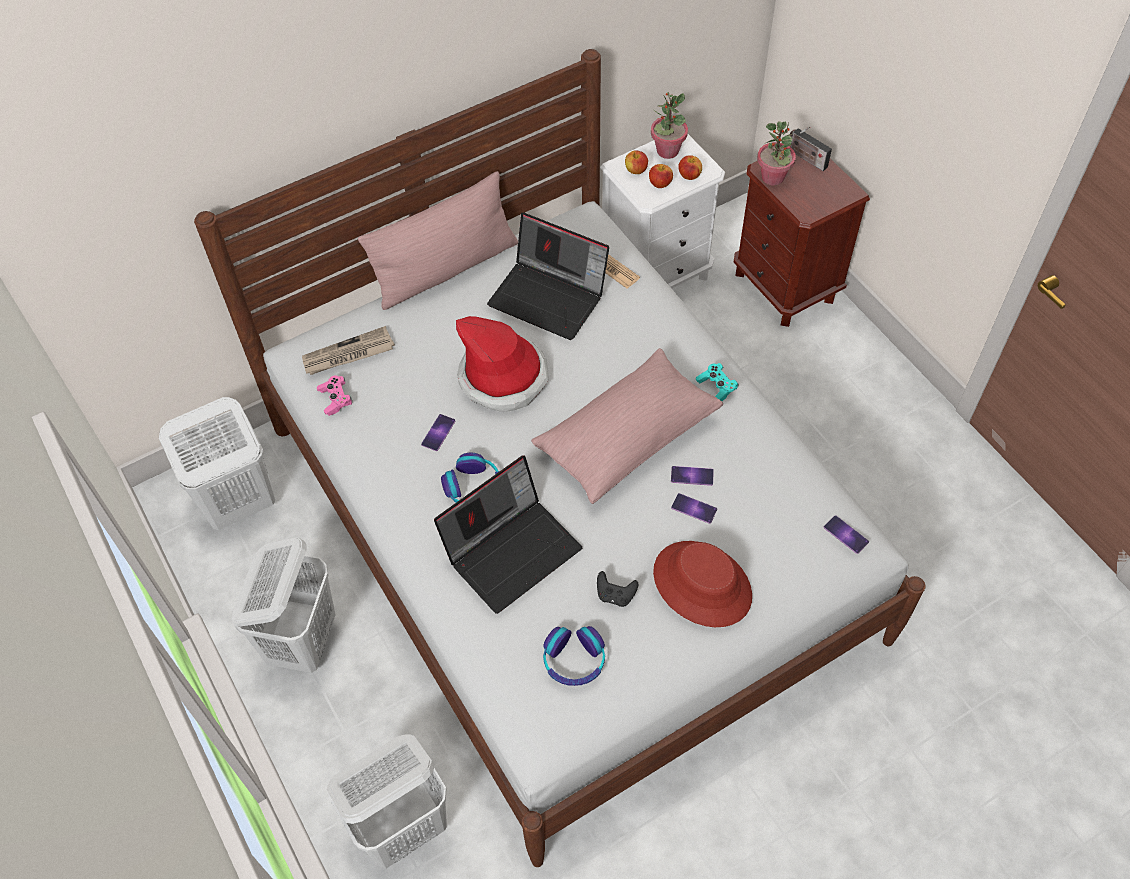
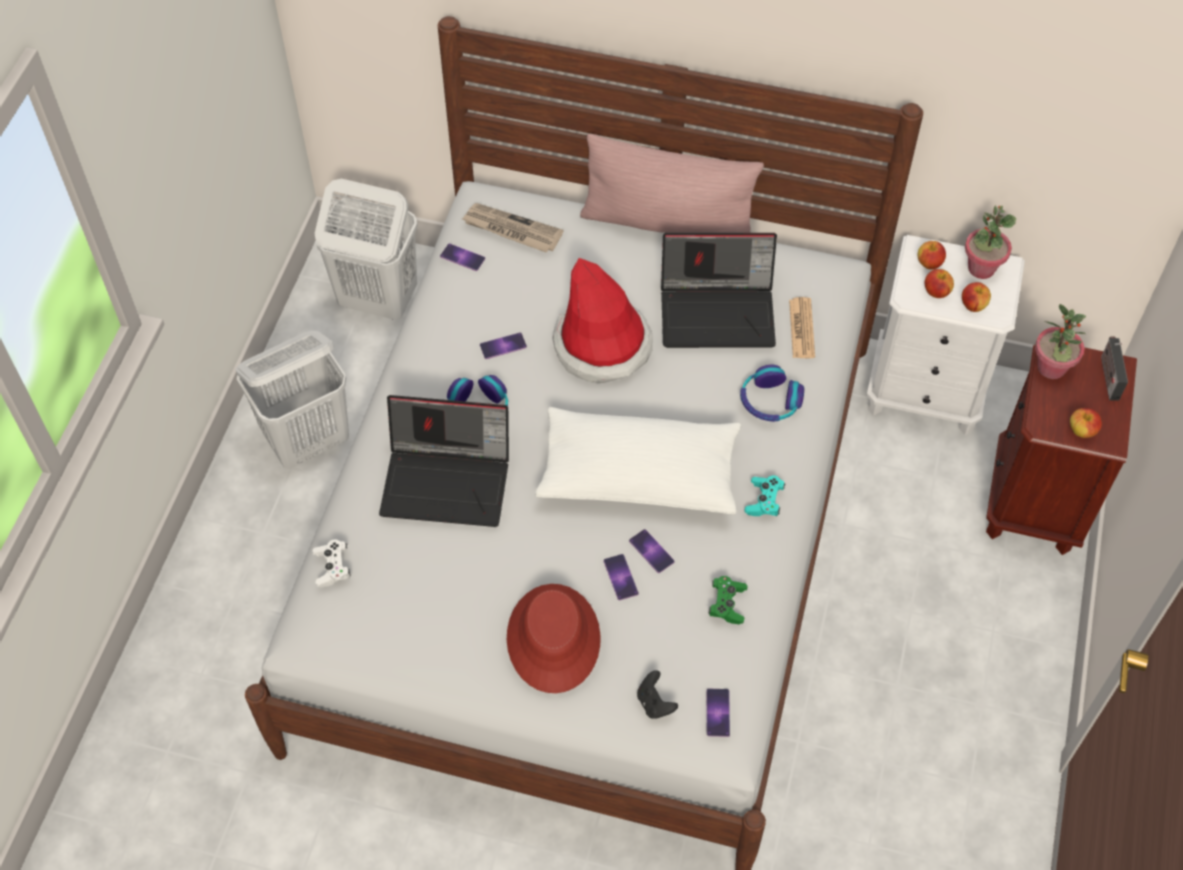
camera: 45 degrees right, 0 degrees up
pink game controller [317,375,352,416] -> phone [440,243,485,271]
white laundry basket [327,734,447,869] -> none
laptop [487,213,609,340] -> laptop turned 75 degrees counterclockwise [661,233,777,348]
pink pillow [531,348,723,504] -> white pillow [535,407,741,515]
headphones [543,626,605,686] -> headphones moved to [740,365,804,422]
black game controller [597,571,638,607] -> black game controller moved to [637,670,678,719]
none -> white game controller [313,540,351,588]
none -> green game controller [709,576,747,624]
none -> apple [1070,408,1102,438]

